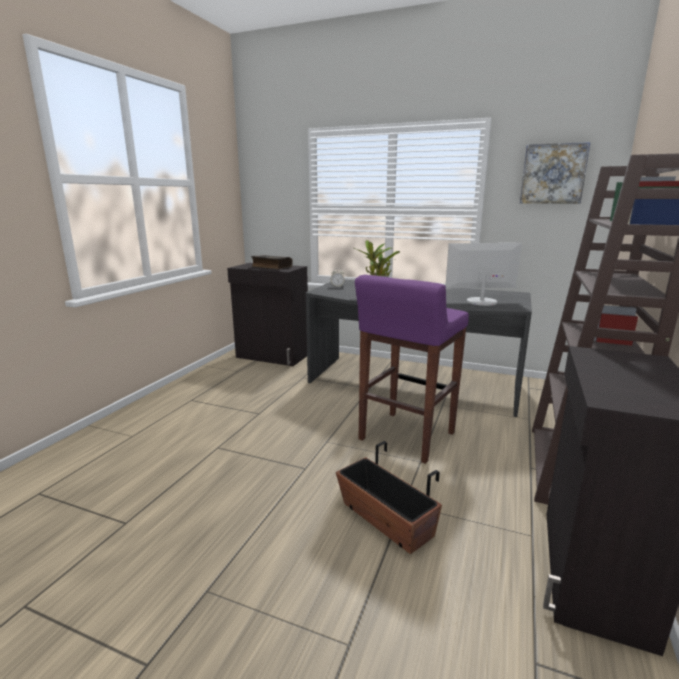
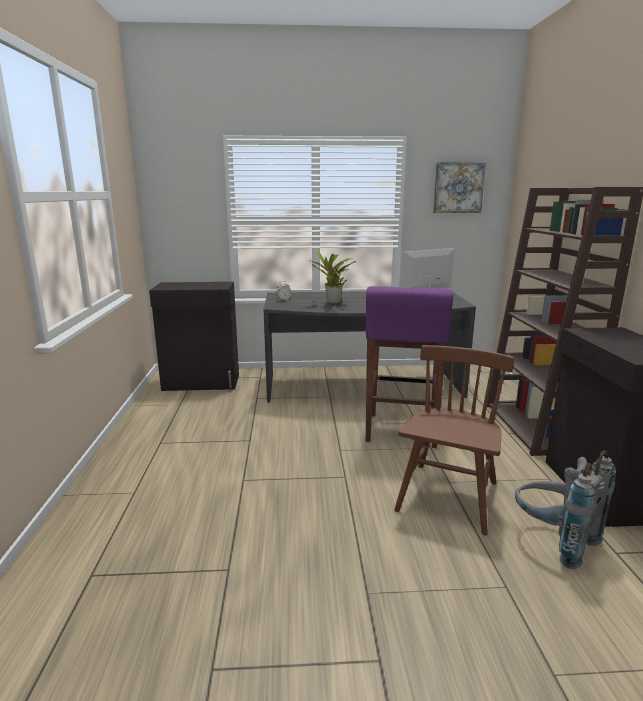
camera: 25 degrees left, 0 degrees up
book [251,255,293,269] -> none
planter [336,441,442,554] -> brown chair [394,345,514,536]
none -> grey backpack [515,450,616,569]

